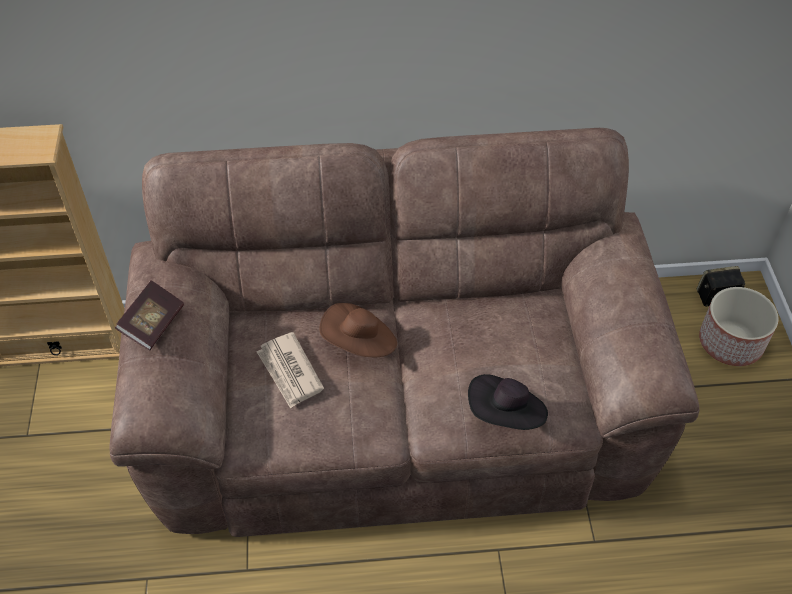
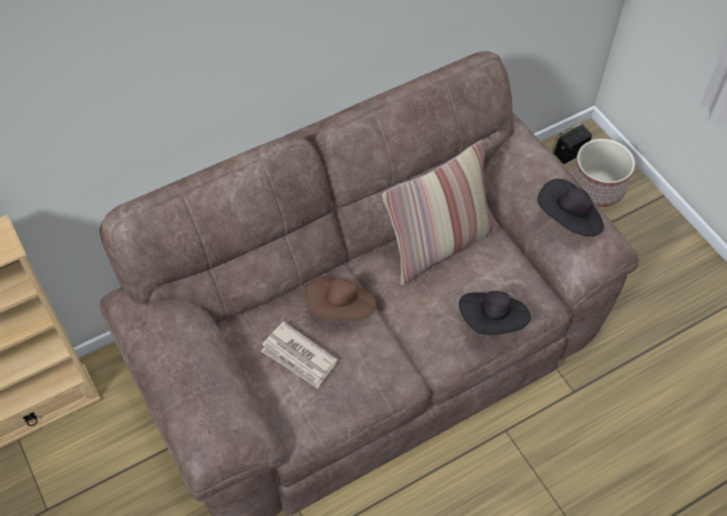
camera: 25 degrees left, 5 degrees up
book [115,280,184,351] -> none
none -> pillow [382,140,497,285]
none -> black hat [538,179,604,236]

